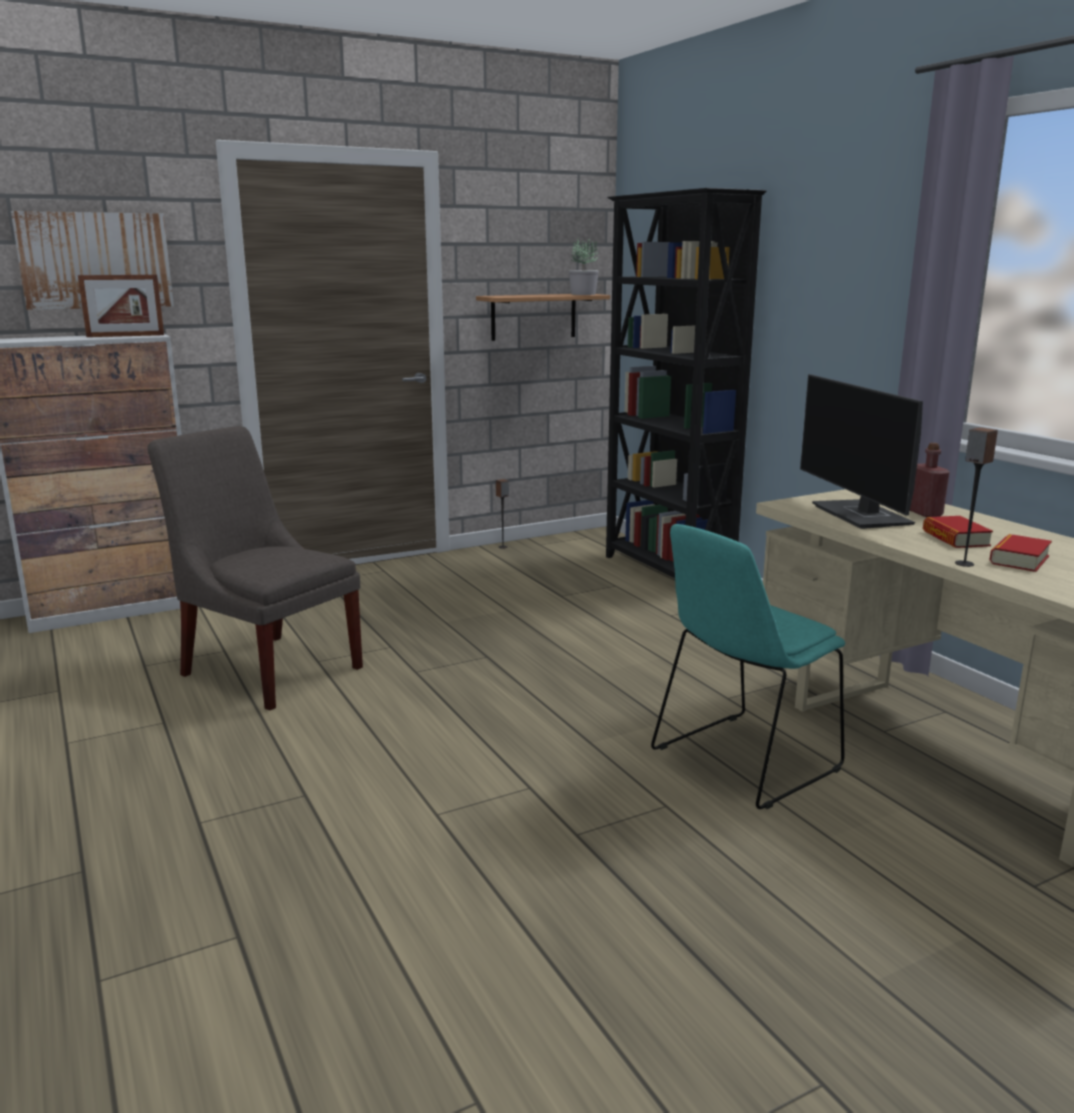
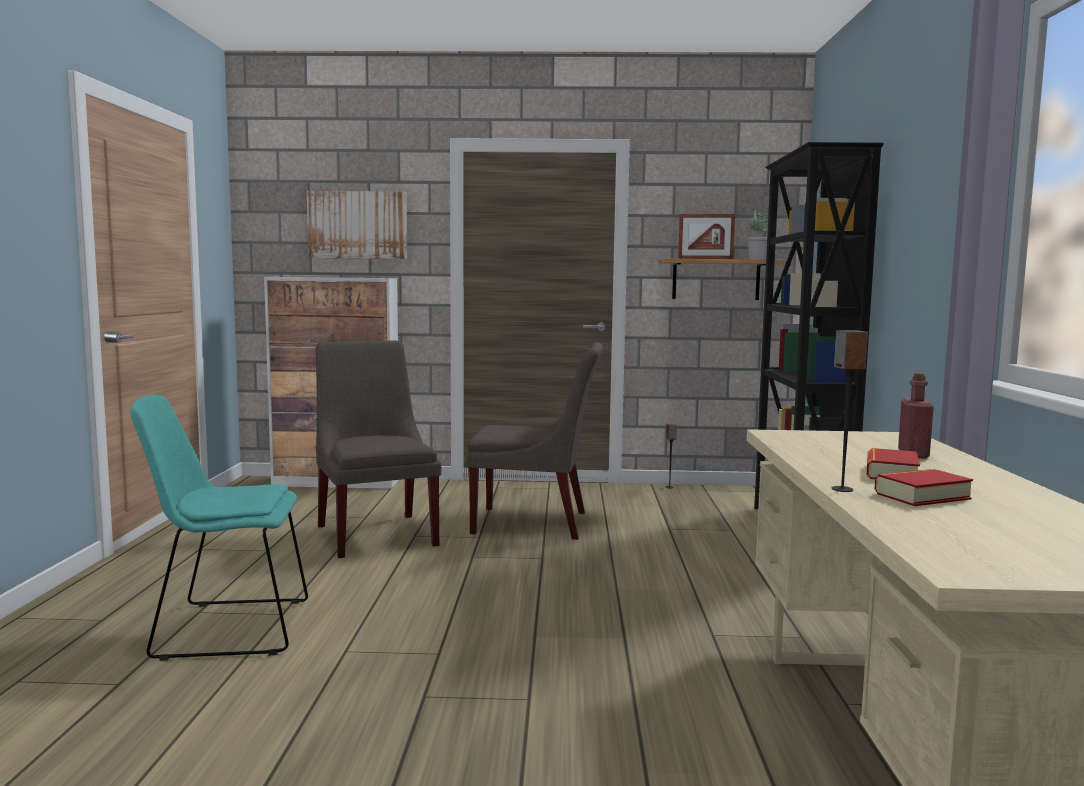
camera: 30 degrees right, 10 degrees down
picture frame [78,275,164,337] -> picture frame moved to [678,214,735,259]
turquoise chair [651,524,845,809] -> turquoise chair moved to [130,395,308,661]
monitor [800,374,923,529] -> none
none -> grey chair [467,343,603,540]

